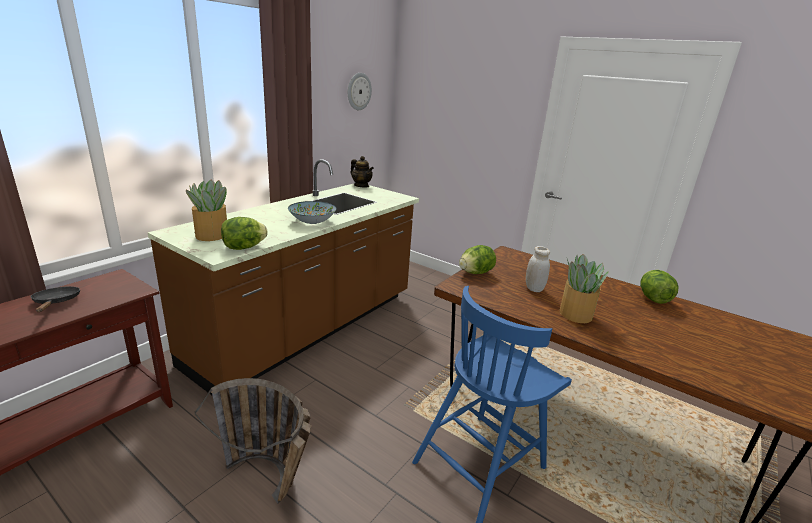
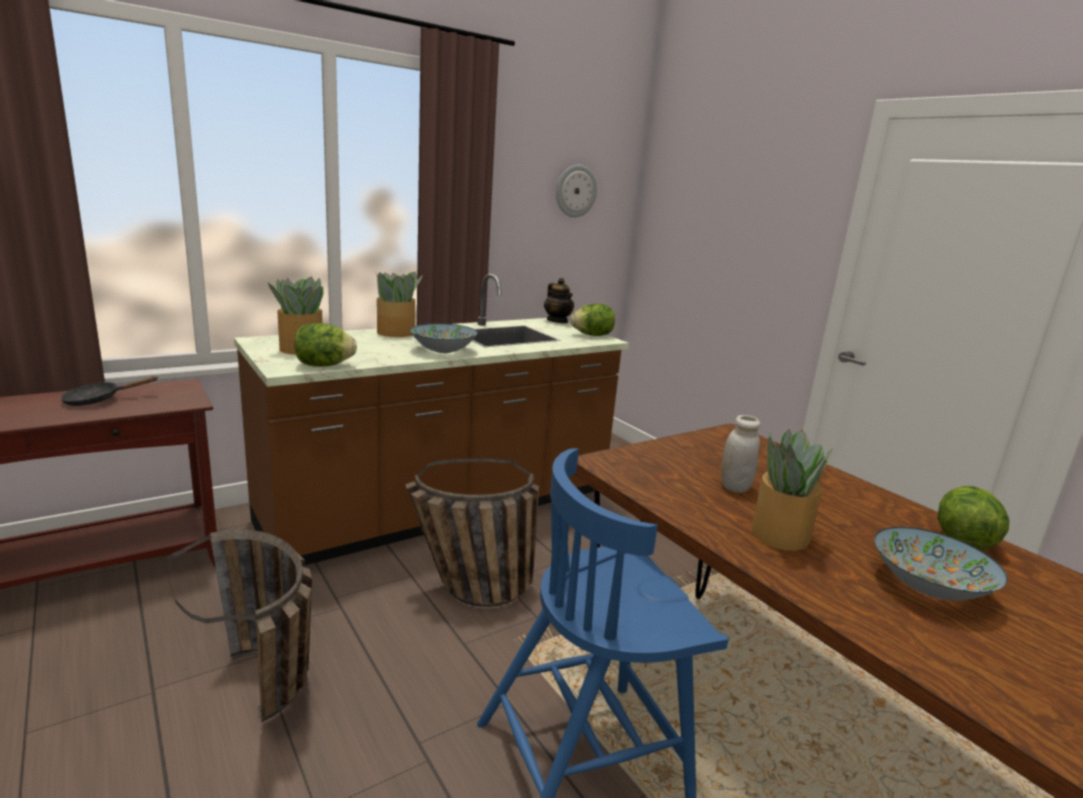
camera: 20 degrees right, 5 degrees down
black frying pan [30,286,80,312] -> black frying pan turned 120 degrees counterclockwise [60,377,157,406]
lettuce [459,245,496,274] -> lettuce moved to [570,304,615,336]
none -> potted plant [375,271,423,337]
none -> basket [406,458,539,607]
none -> bowl [874,527,1008,600]

